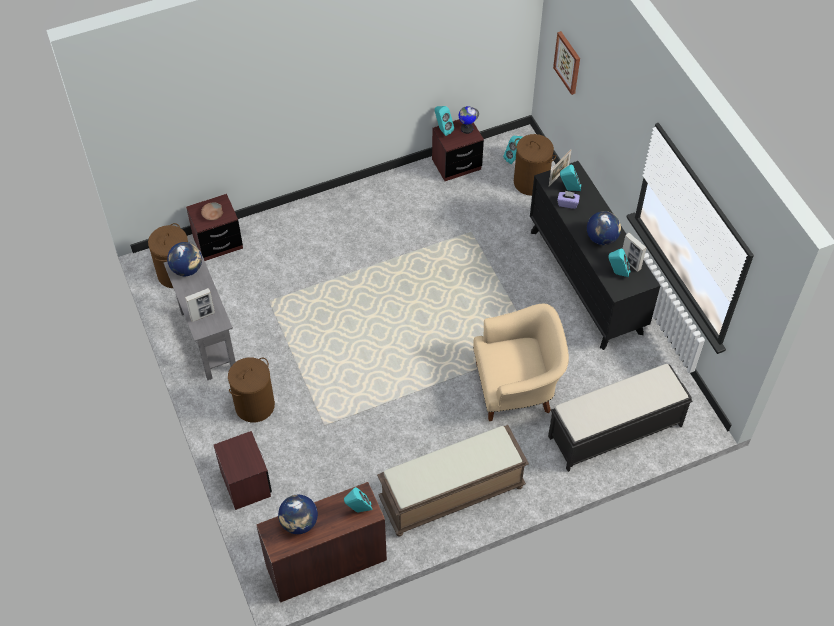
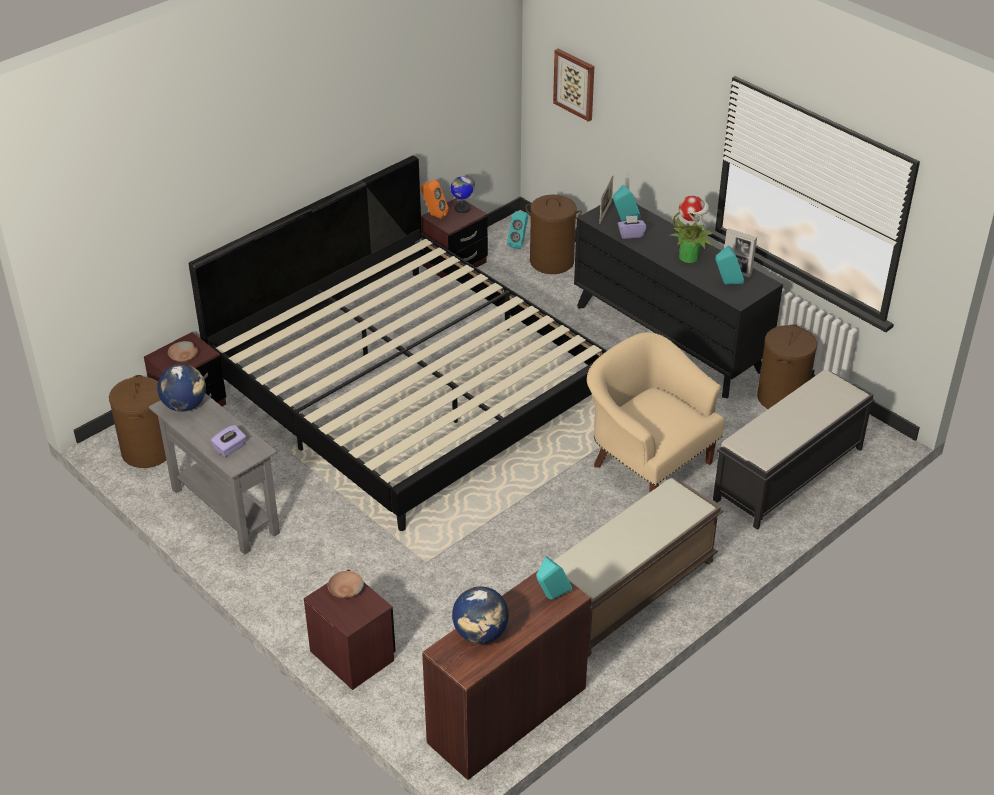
camera: 20 degrees left, 15 degrees down
picture frame [185,288,215,322] -> purple tissue box [210,425,246,457]
brown laundry basket [228,357,275,422] -> brown laundry basket moved to [757,324,817,409]
turquoise speaker [435,106,454,136] -> orange speaker [421,180,449,219]
beige armchair [473,304,569,421] -> beige armchair turned 105 degrees counterclockwise [587,332,725,493]
globe [587,211,621,245] -> potted plant [669,195,714,263]
none -> bed [189,156,608,531]
none -> brown bowl [328,571,364,599]

